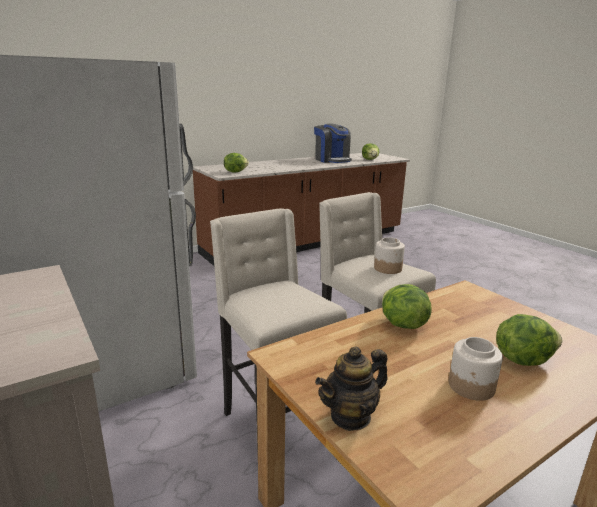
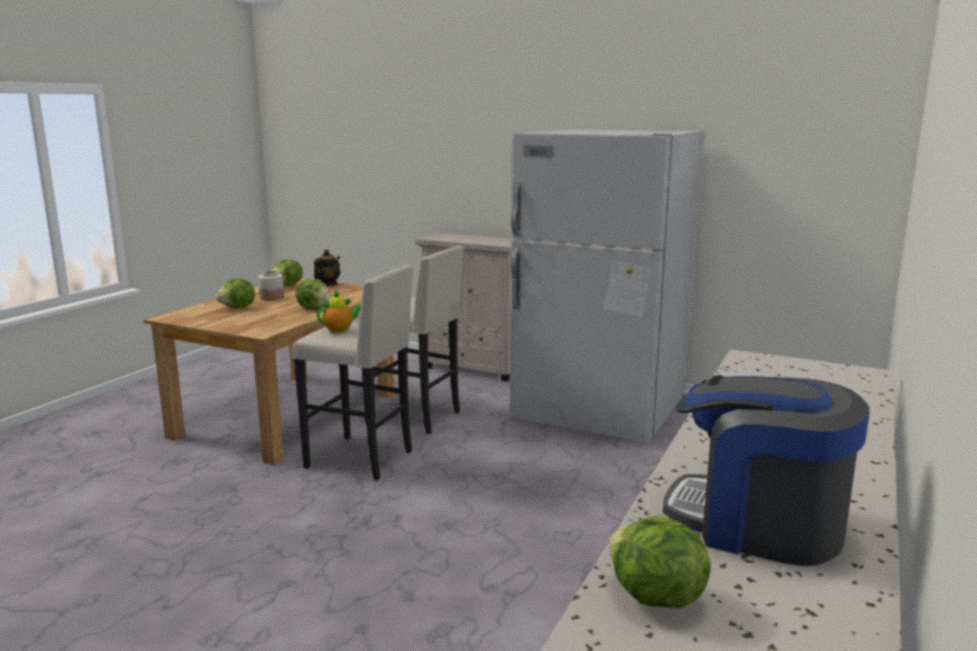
camera: 150 degrees right, 5 degrees down
lettuce [224,153,249,173] -> lettuce moved to [271,259,303,286]
jar [374,237,405,274] -> teapot [317,290,361,333]

